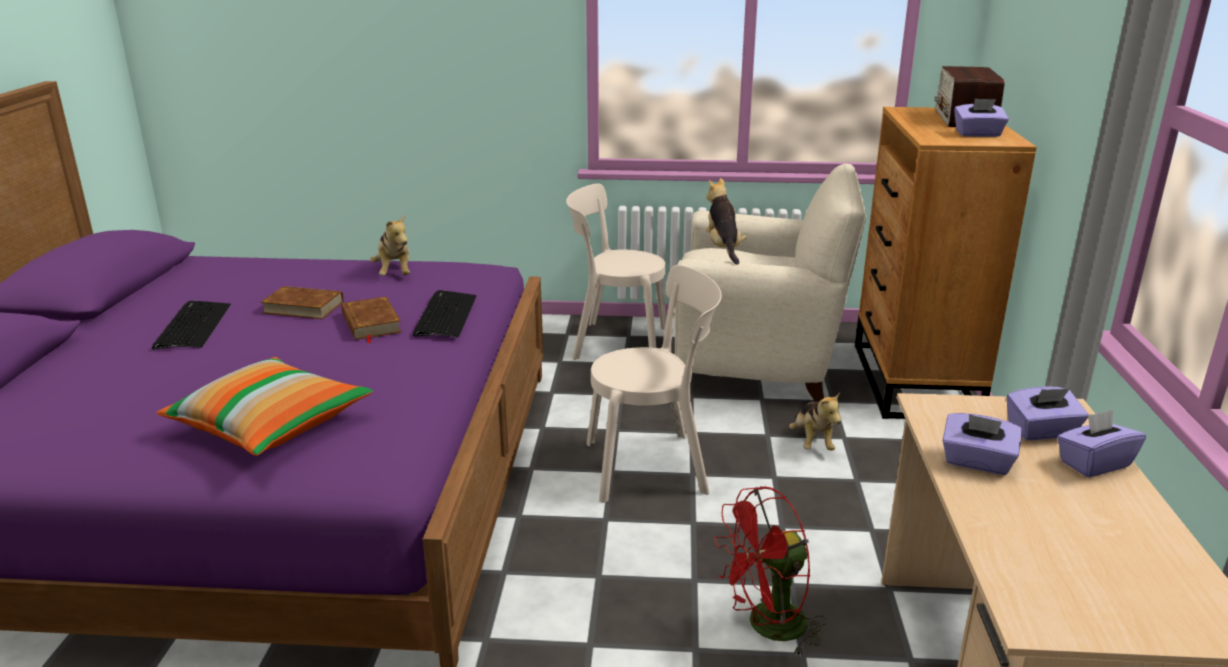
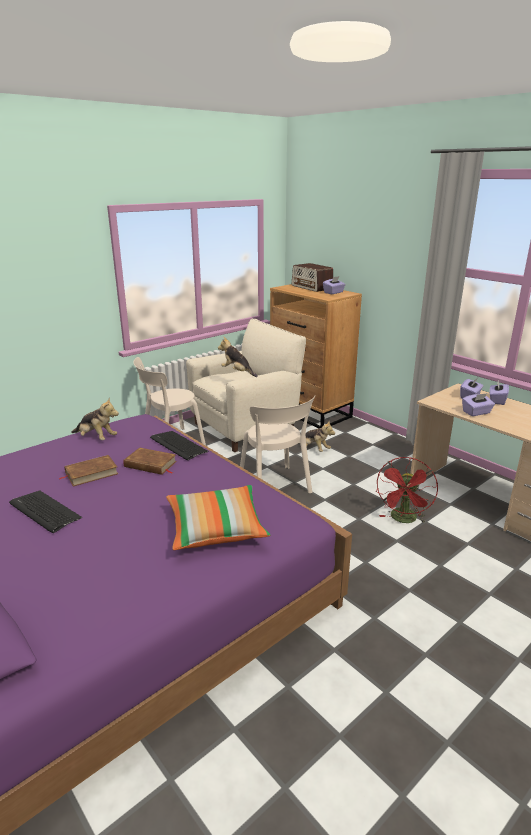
camera: 45 degrees left, 0 degrees up
beige chair [587,265,722,503] -> beige chair turned 120 degrees clockwise [240,396,315,493]

